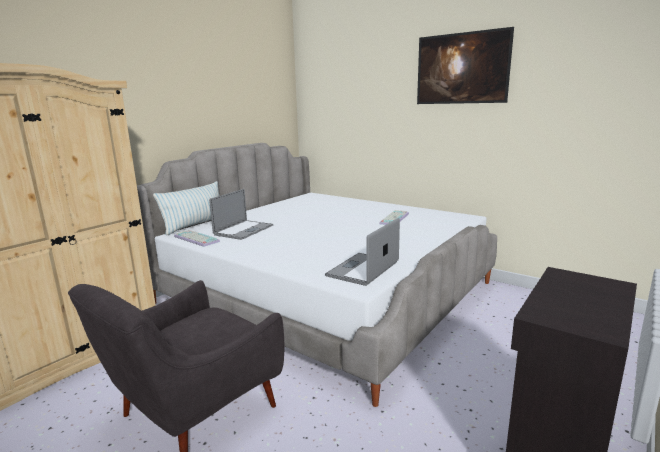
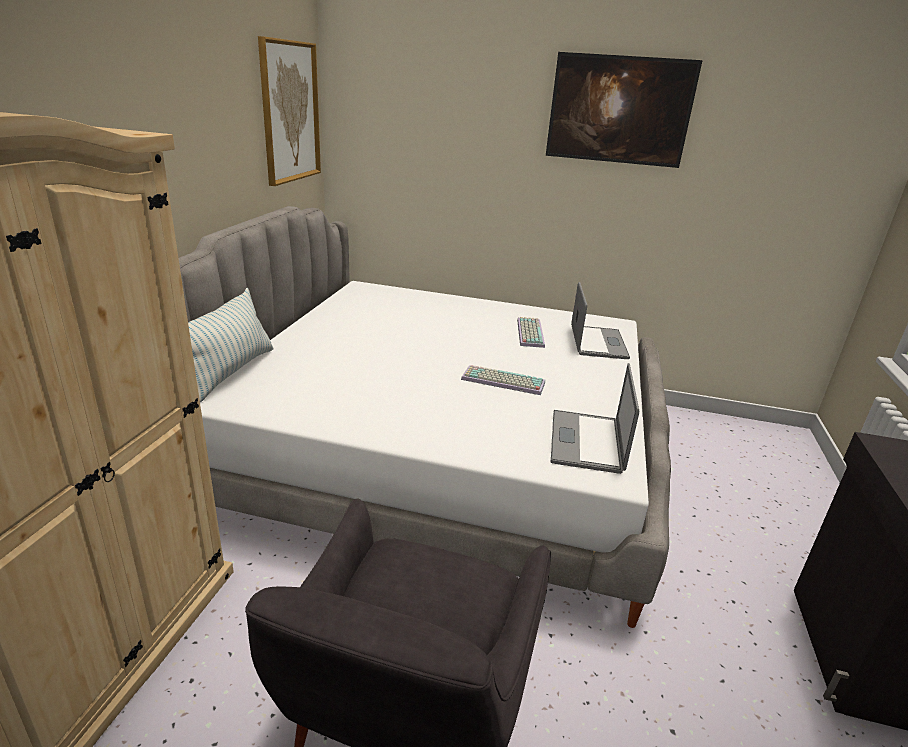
camera: 25 degrees left, 10 degrees up
keyboard [174,230,220,247] -> keyboard moved to [461,365,545,395]
laptop [209,189,273,240] -> laptop moved to [571,282,630,359]
none -> picture [258,36,321,186]

